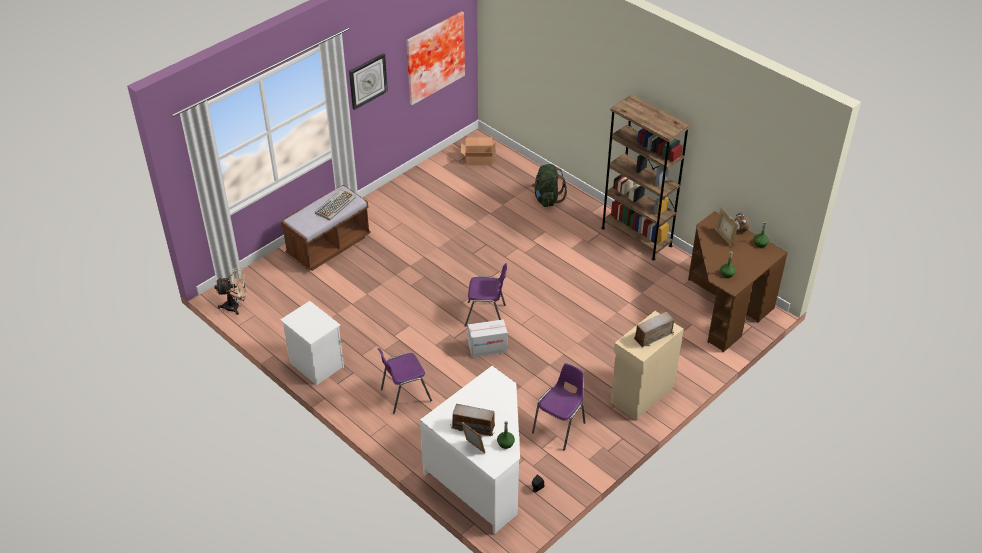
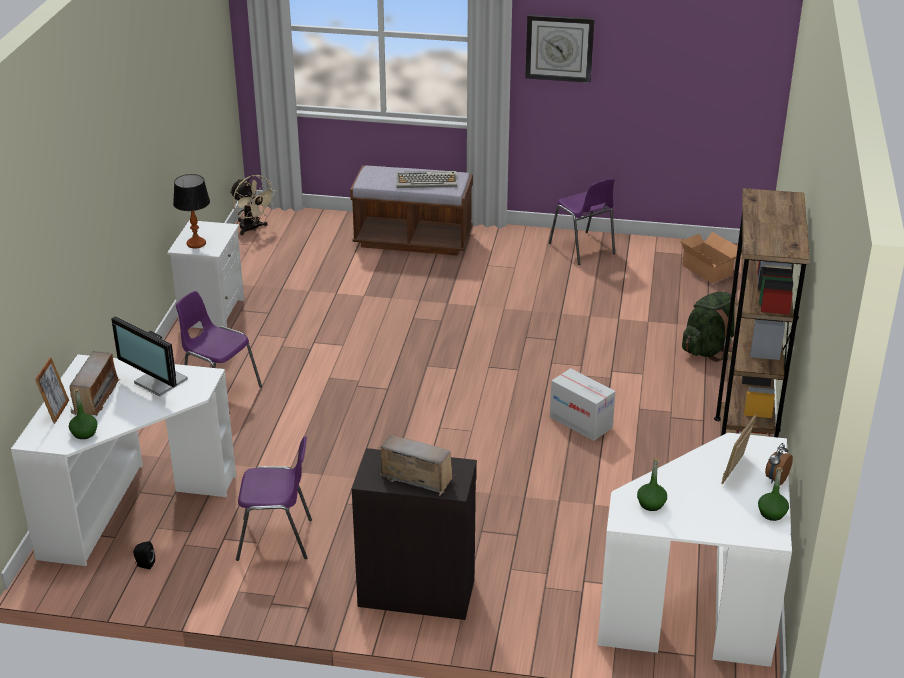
camera: 55 degrees right, 10 degrees down
picture [406,11,465,105] -> none
radio [450,404,495,436] -> radio turned 150 degrees counterclockwise [70,351,119,416]
purple chair [465,263,507,327] -> purple chair moved to [549,178,615,265]
cardboard box [468,319,508,358] -> cardboard box moved to [550,368,616,441]
beige cabinet [611,311,683,420] -> black cabinet [352,448,477,620]
brown desk [688,211,788,352] -> white desk [598,433,792,667]
none -> monitor [111,316,188,396]
none -> table lamp [173,174,210,248]

